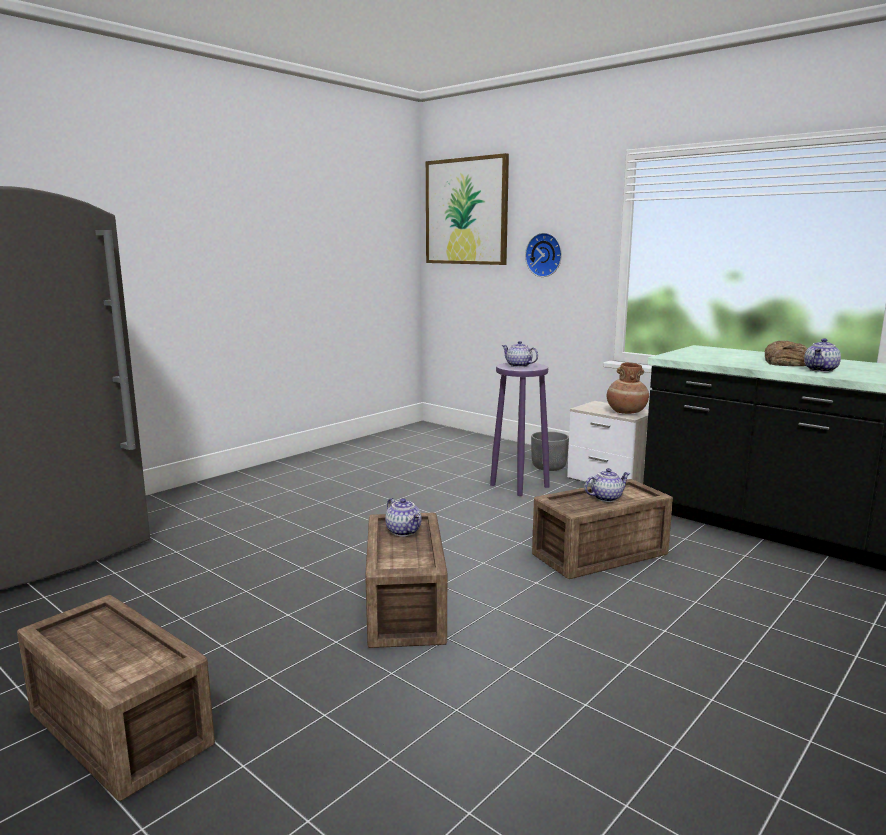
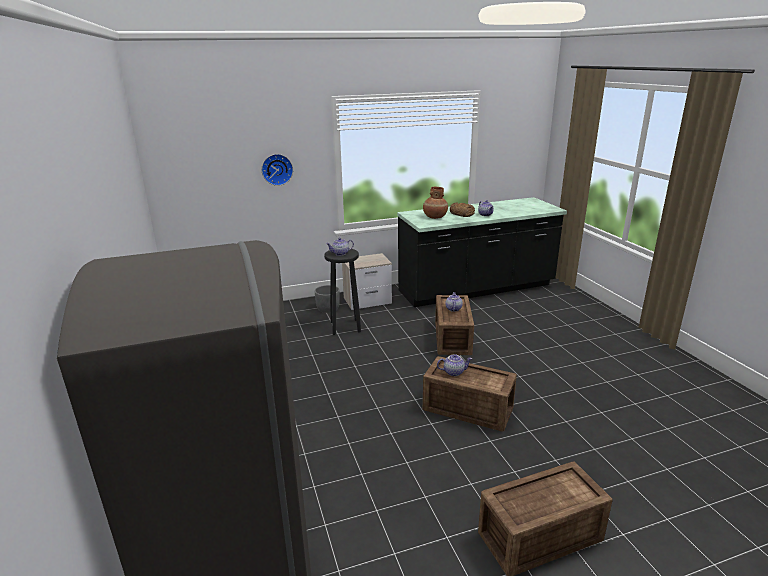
camera: 60 degrees left, 10 degrees up
picture [426,153,509,265] -> none
purple stool [490,363,550,496] -> black stool [324,248,361,335]
brown vase [607,363,649,414] -> brown vase moved to [423,187,448,219]

